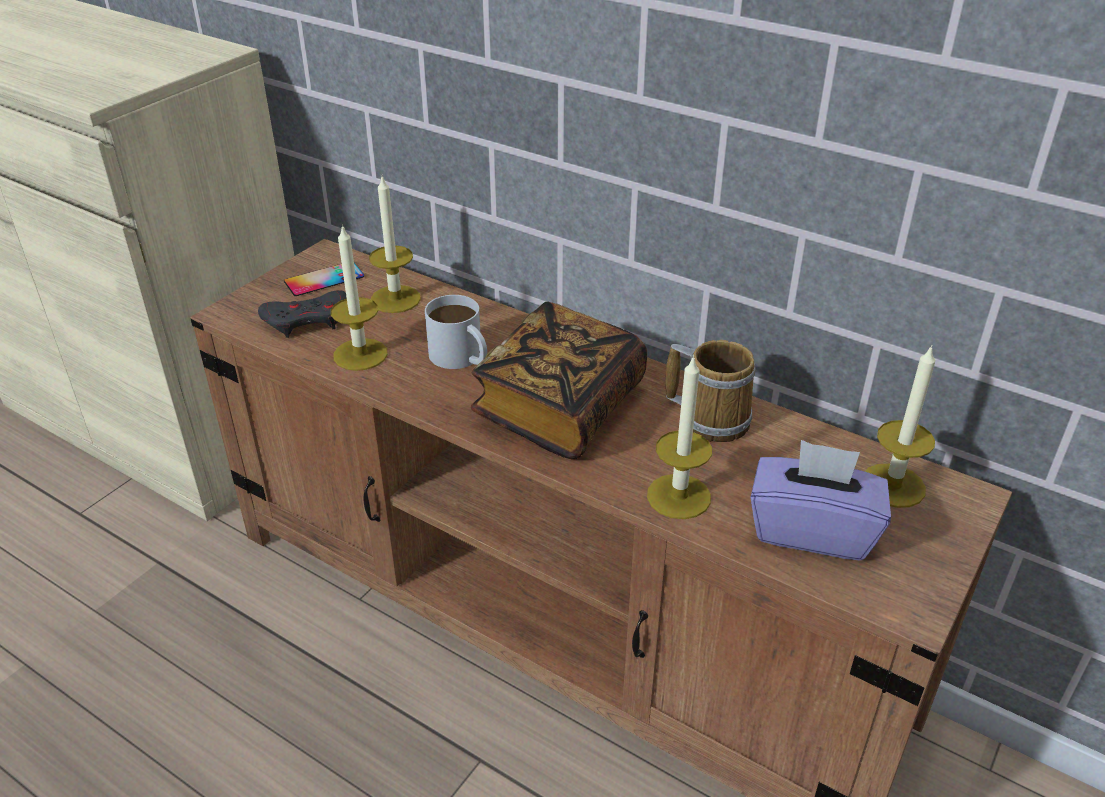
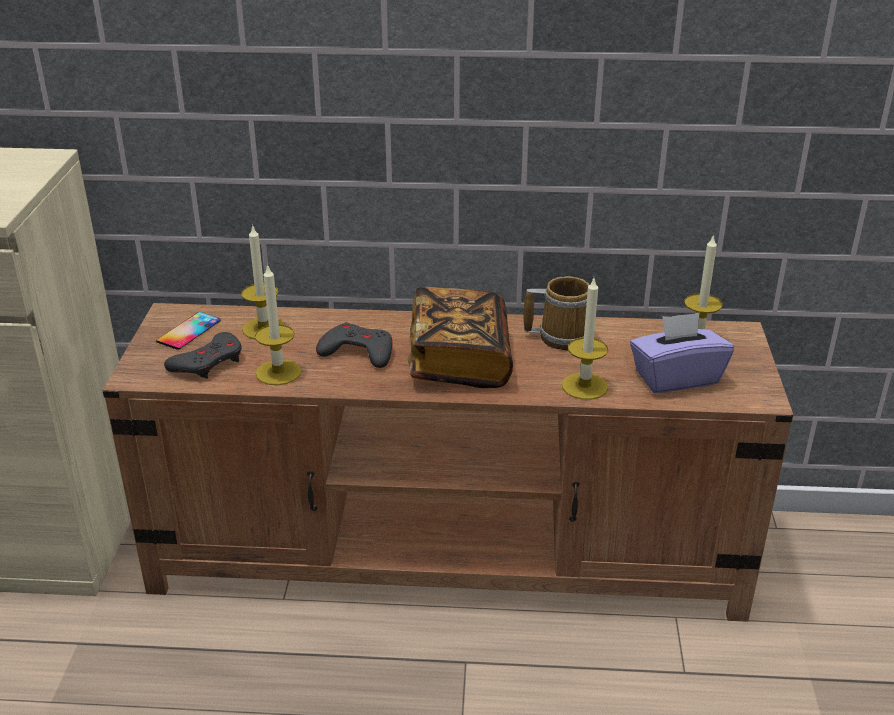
camera: 30 degrees left, 5 degrees down
white mug [425,295,487,369] -> grey game controller [316,322,392,368]

